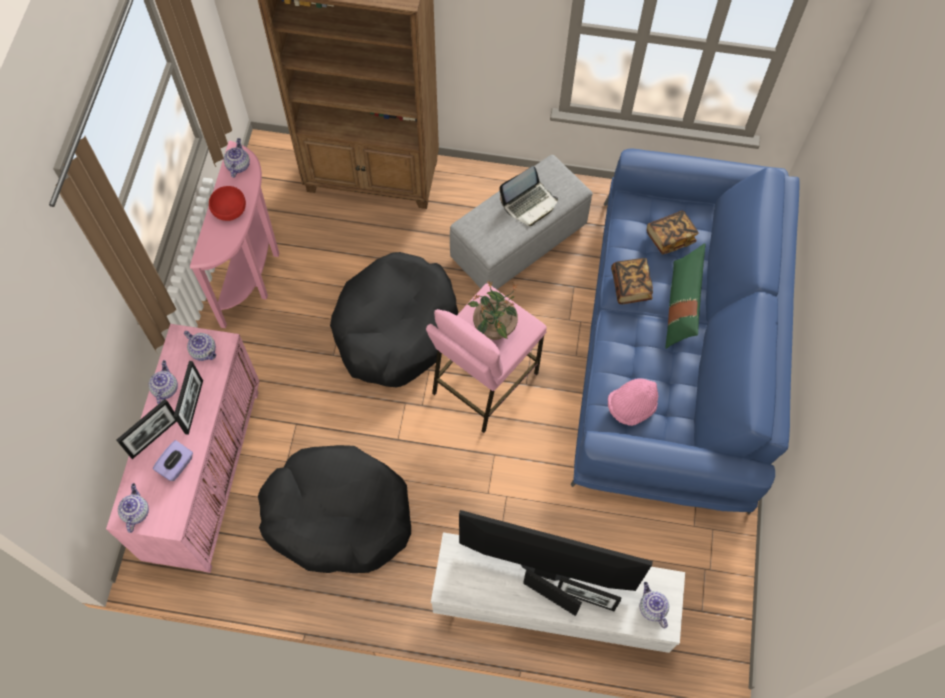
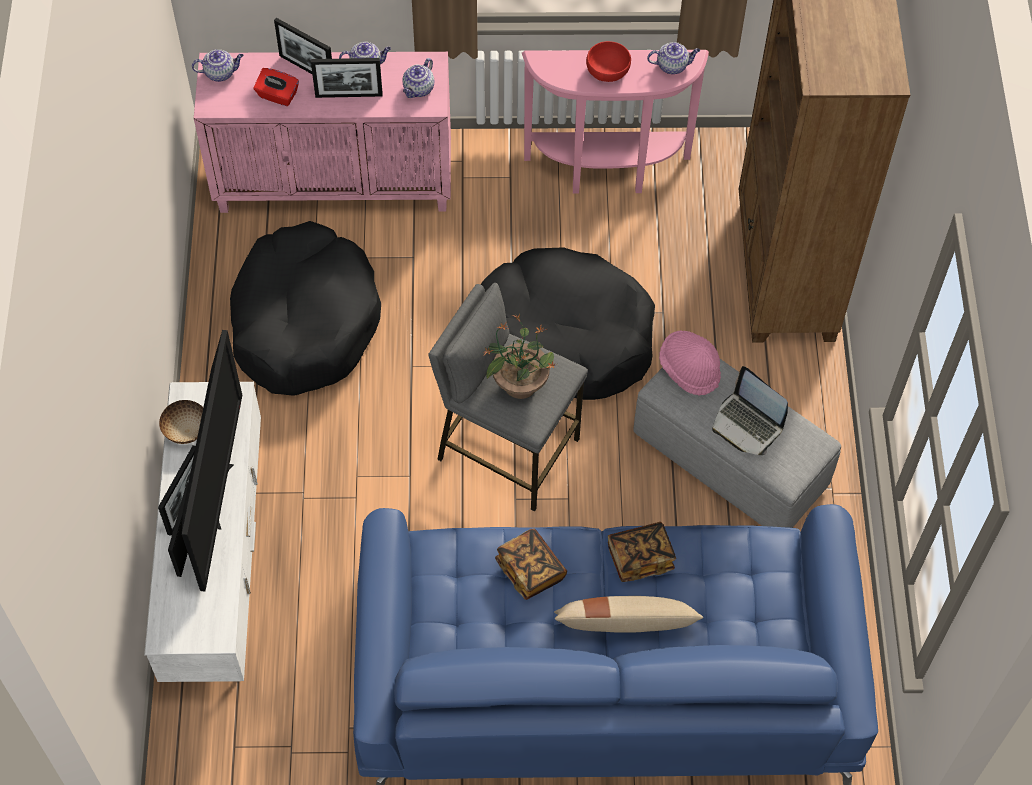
camera: 80 degrees right, 5 degrees down
purple tissue box [153,440,193,481] -> red tissue box [254,68,299,106]
pink stool [426,283,547,433] -> grey stool [428,283,588,511]
pink hat [608,378,658,426] -> pink hat moved to [659,331,721,395]
teapot [640,582,669,629] -> none
book [647,211,699,254] -> book moved to [495,528,567,600]
green pillow [666,243,705,349] -> beige pillow [554,596,703,633]
none -> bowl [159,400,203,444]

